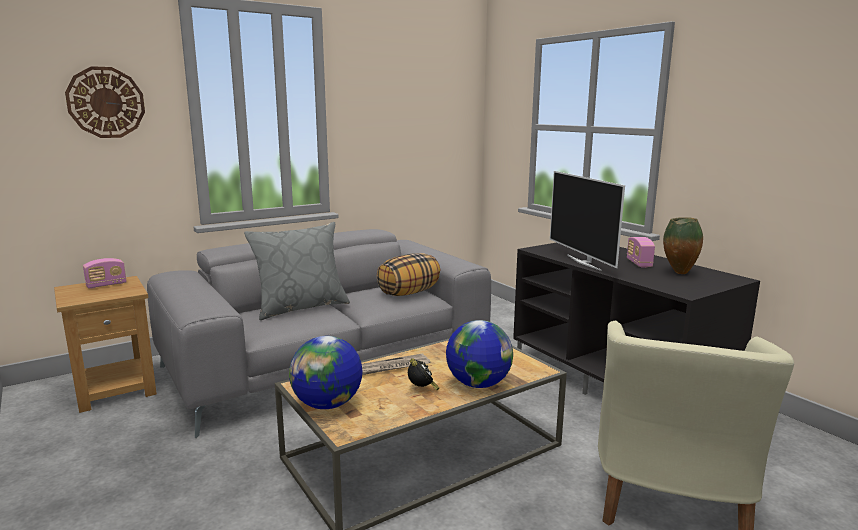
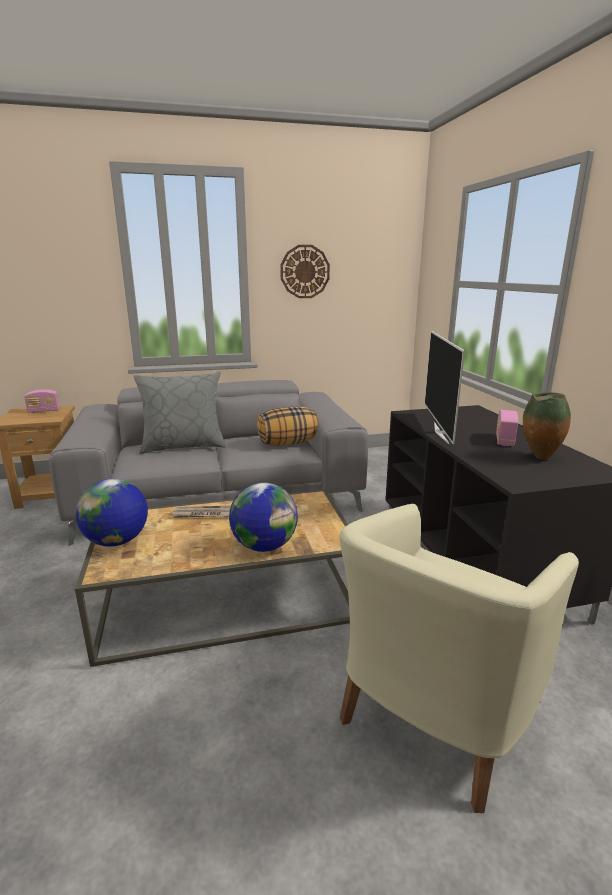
camera: 20 degrees right, 5 degrees up
wall clock [65,66,145,138] -> wall clock moved to [280,245,330,298]
alarm clock [408,358,439,390] -> none

